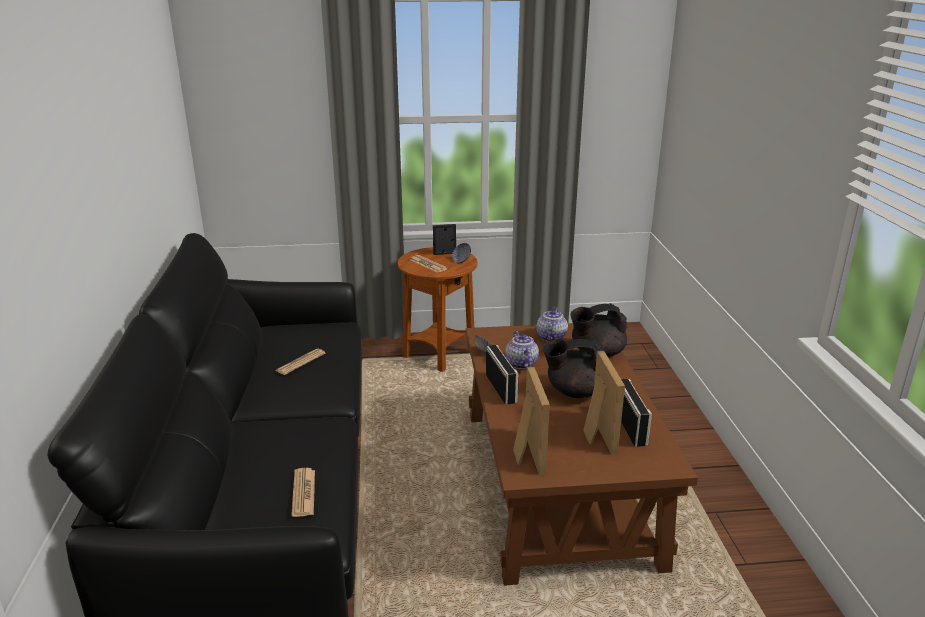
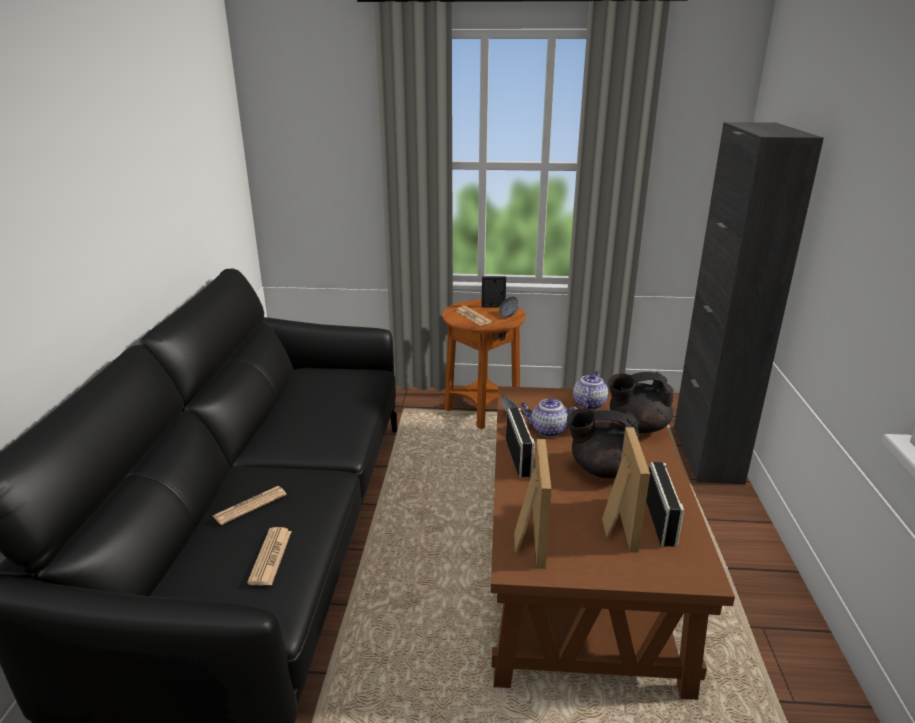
camera: 10 degrees right, 0 degrees up
newspaper [275,349,326,375] -> newspaper moved to [213,486,287,525]
teapot [505,331,539,369] -> teapot turned 75 degrees counterclockwise [520,398,577,437]
none -> black cabinet [674,122,824,484]

